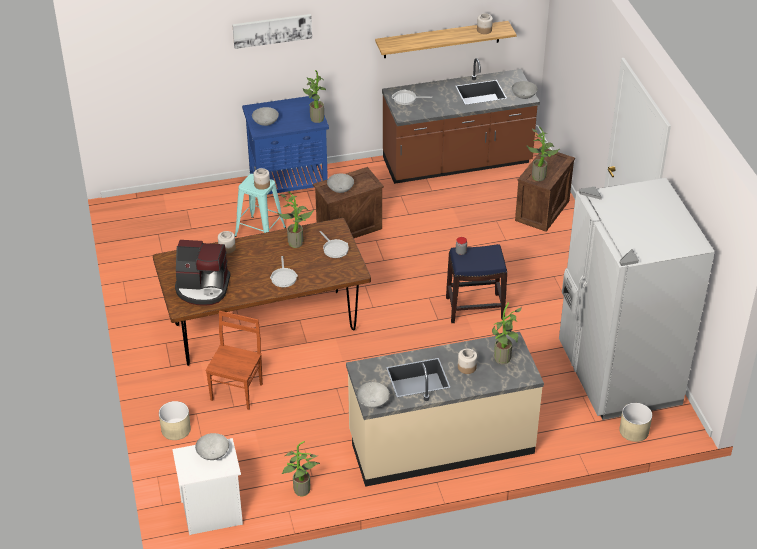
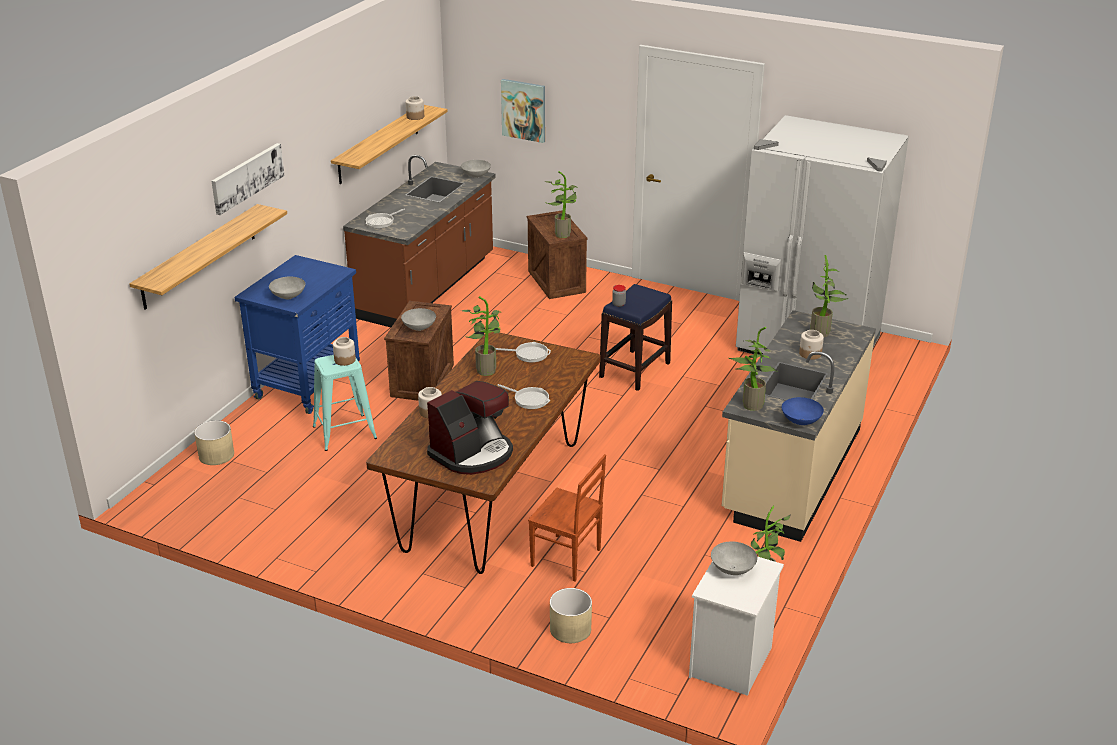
camera: 50 degrees left, 10 degrees down
brown chair [206,311,263,410] -> brown chair turned 150 degrees clockwise [528,454,606,581]
potted plant [303,70,326,123] -> potted plant moved to [729,327,777,411]
grey bowl [356,382,390,408] -> blue bowl [782,397,824,425]
beige planter [619,403,652,442] -> beige planter moved to [194,420,234,465]
none -> shelf [129,204,287,310]
none -> picture [501,79,545,143]

